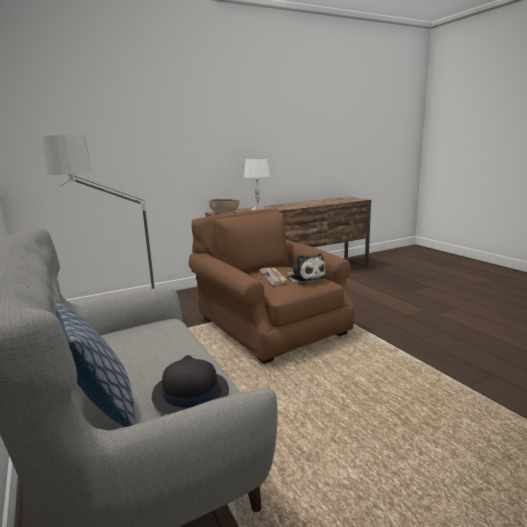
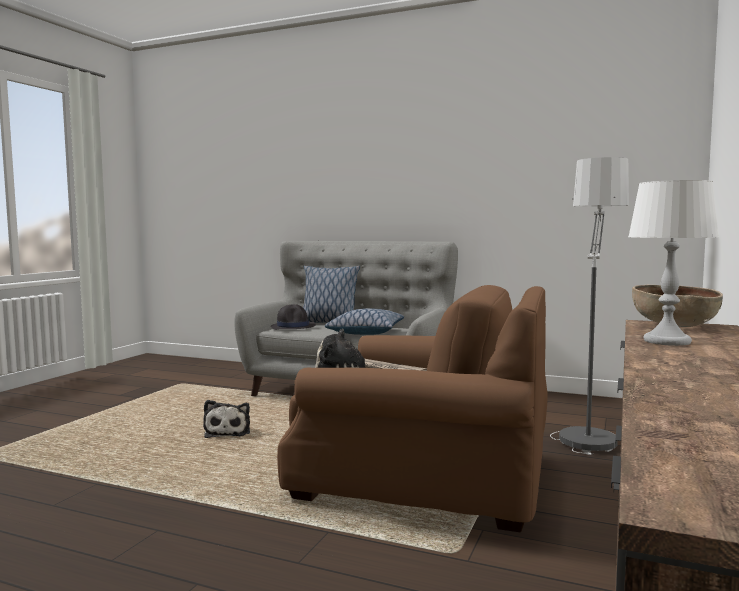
camera: 140 degrees right, 10 degrees down
none -> plush toy [203,400,250,438]
none -> pillow [325,308,404,335]

